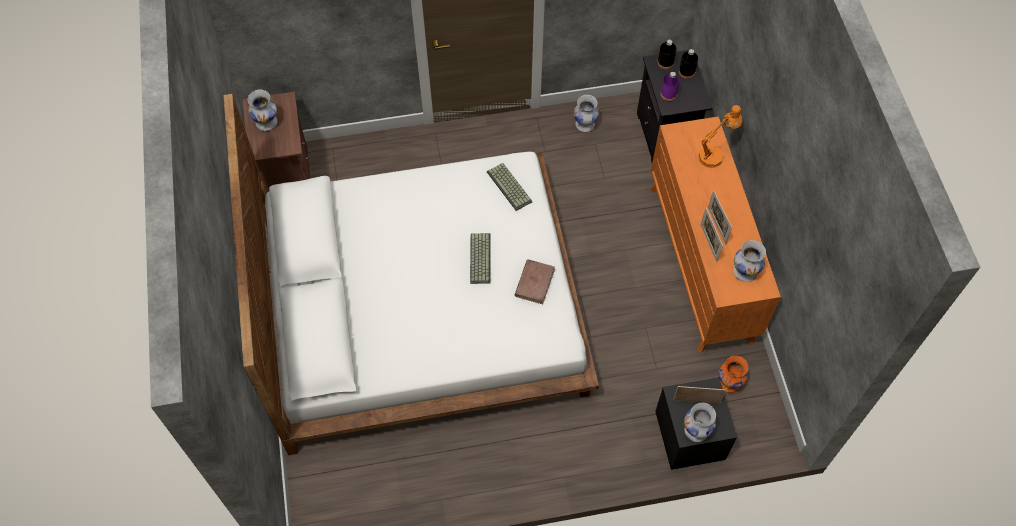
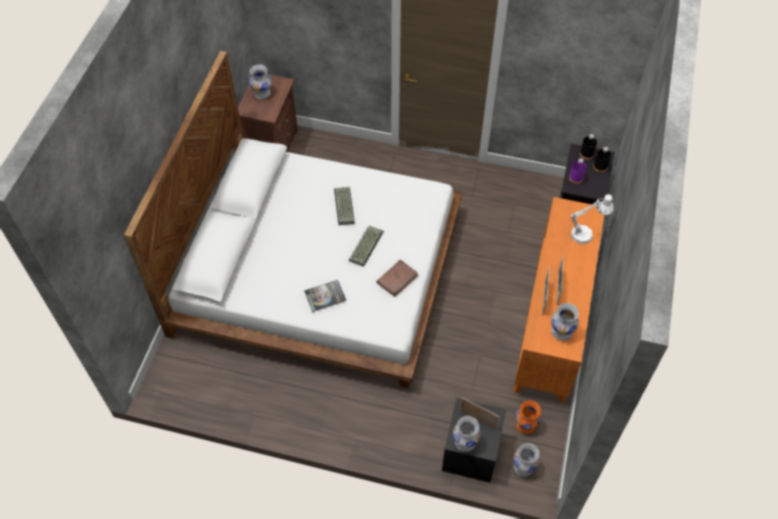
camera: 25 degrees right, 5 degrees down
keyboard [487,163,532,211] -> keyboard moved to [334,187,355,225]
white vase [574,95,599,132] -> white vase moved to [513,443,540,477]
orange table lamp [698,105,743,168] -> white table lamp [571,194,614,244]
none -> book [304,280,346,312]

